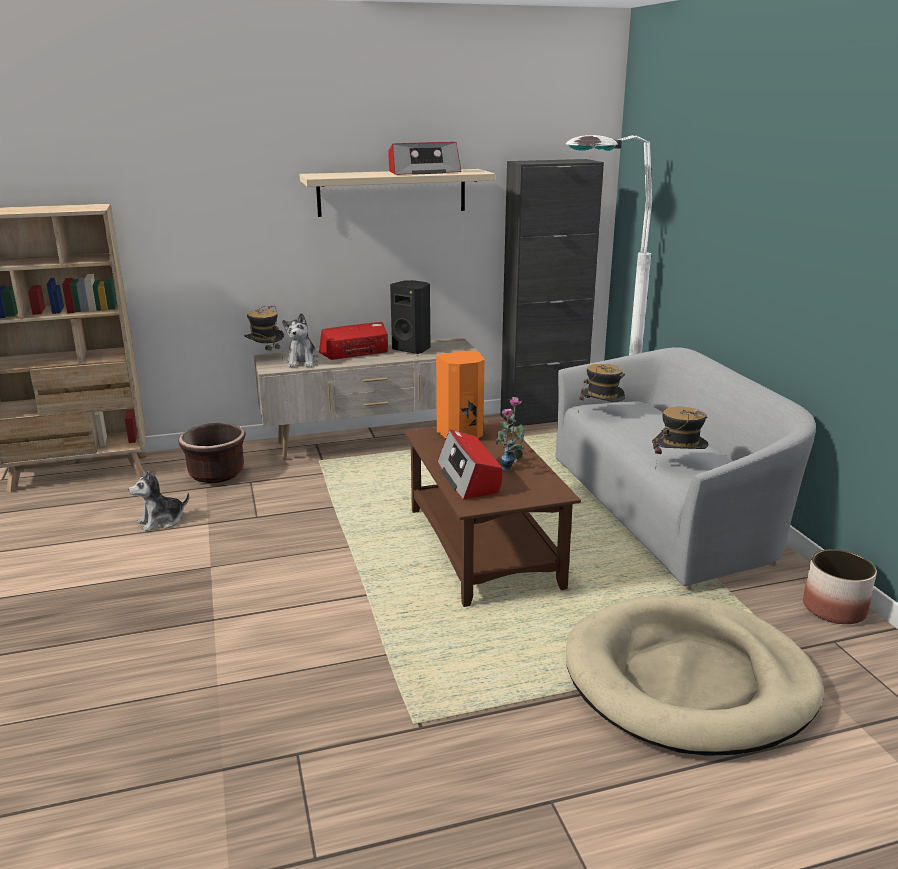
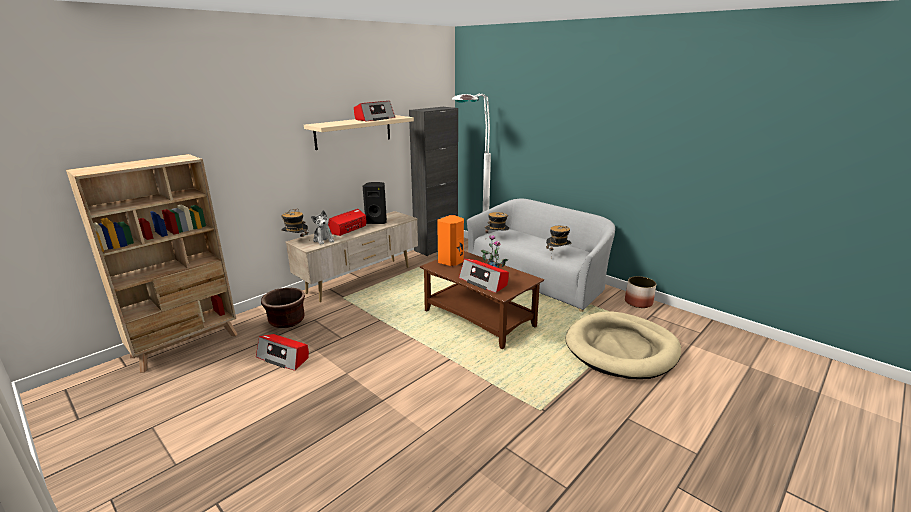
camera: 30 degrees left, 0 degrees up
plush toy [128,470,189,532] -> radio [256,334,309,371]

